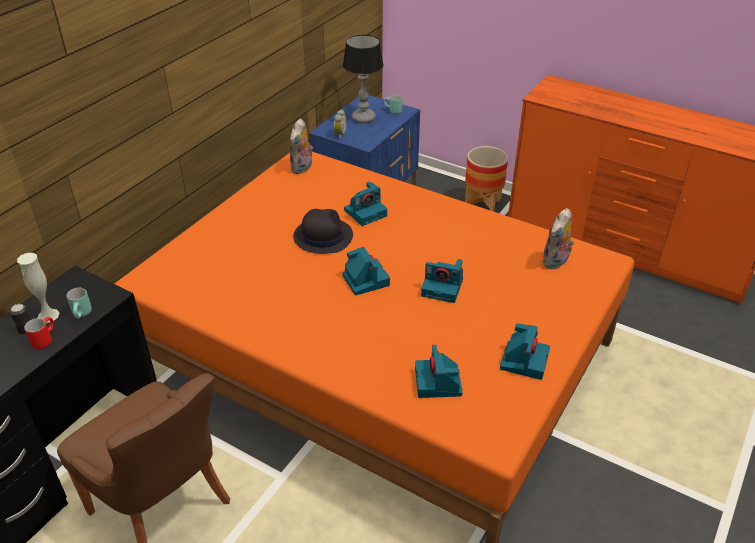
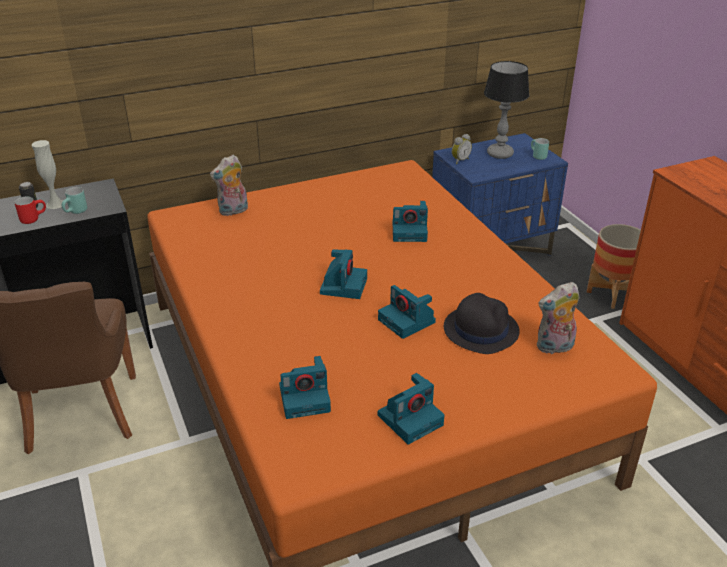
camera: 35 degrees right, 5 degrees down
plush toy [290,119,313,174] -> plush toy moved to [210,155,248,216]
black hat [293,209,353,254] -> black hat moved to [444,293,520,354]
camera [415,345,462,398] -> camera turned 135 degrees counterclockwise [279,356,331,419]

